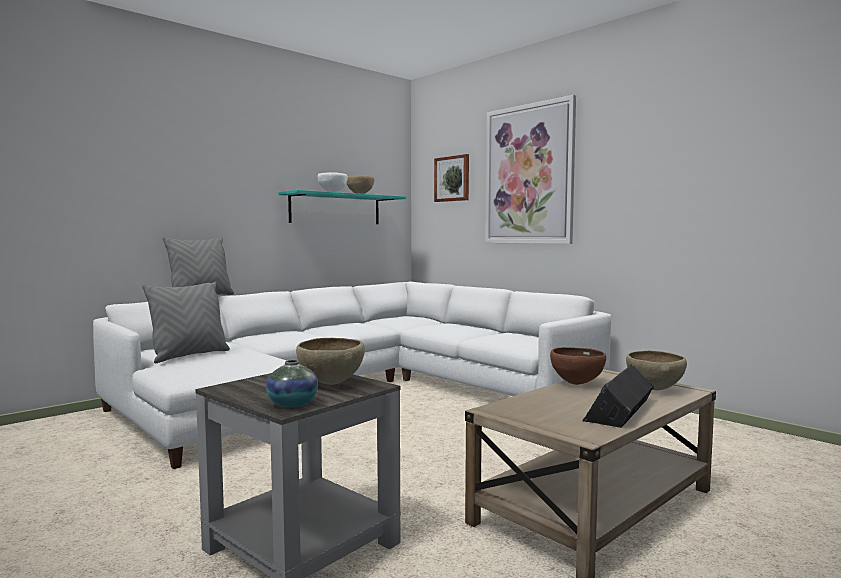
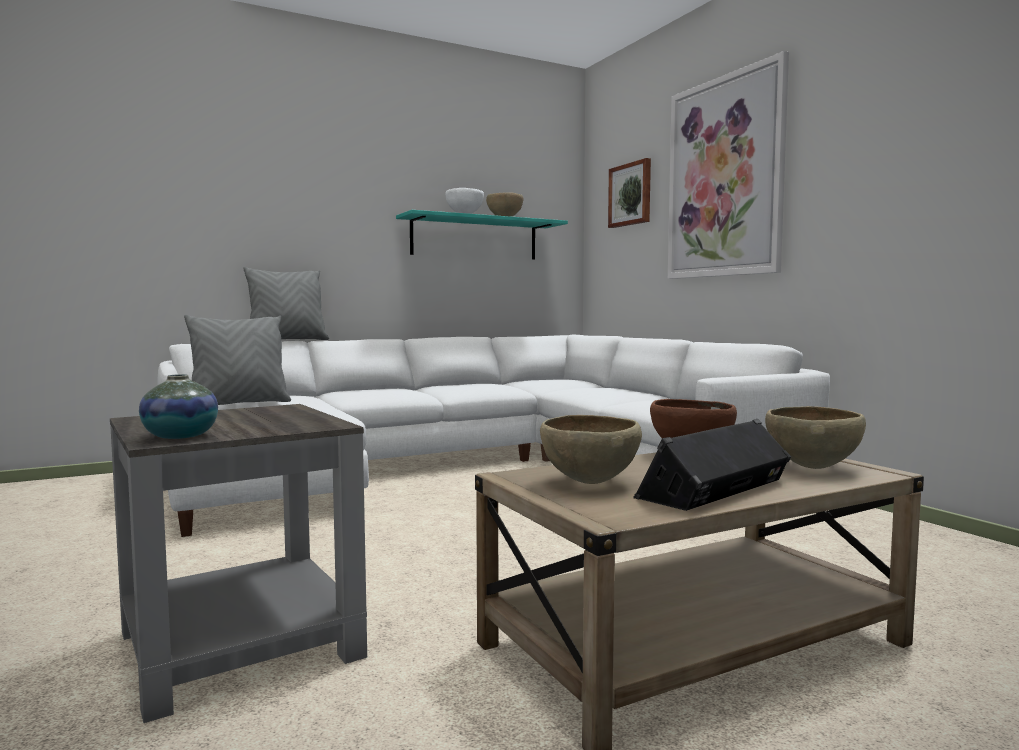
camera: 15 degrees right, 0 degrees up
brown bowl [296,338,365,385] -> brown bowl moved to [540,415,642,484]

